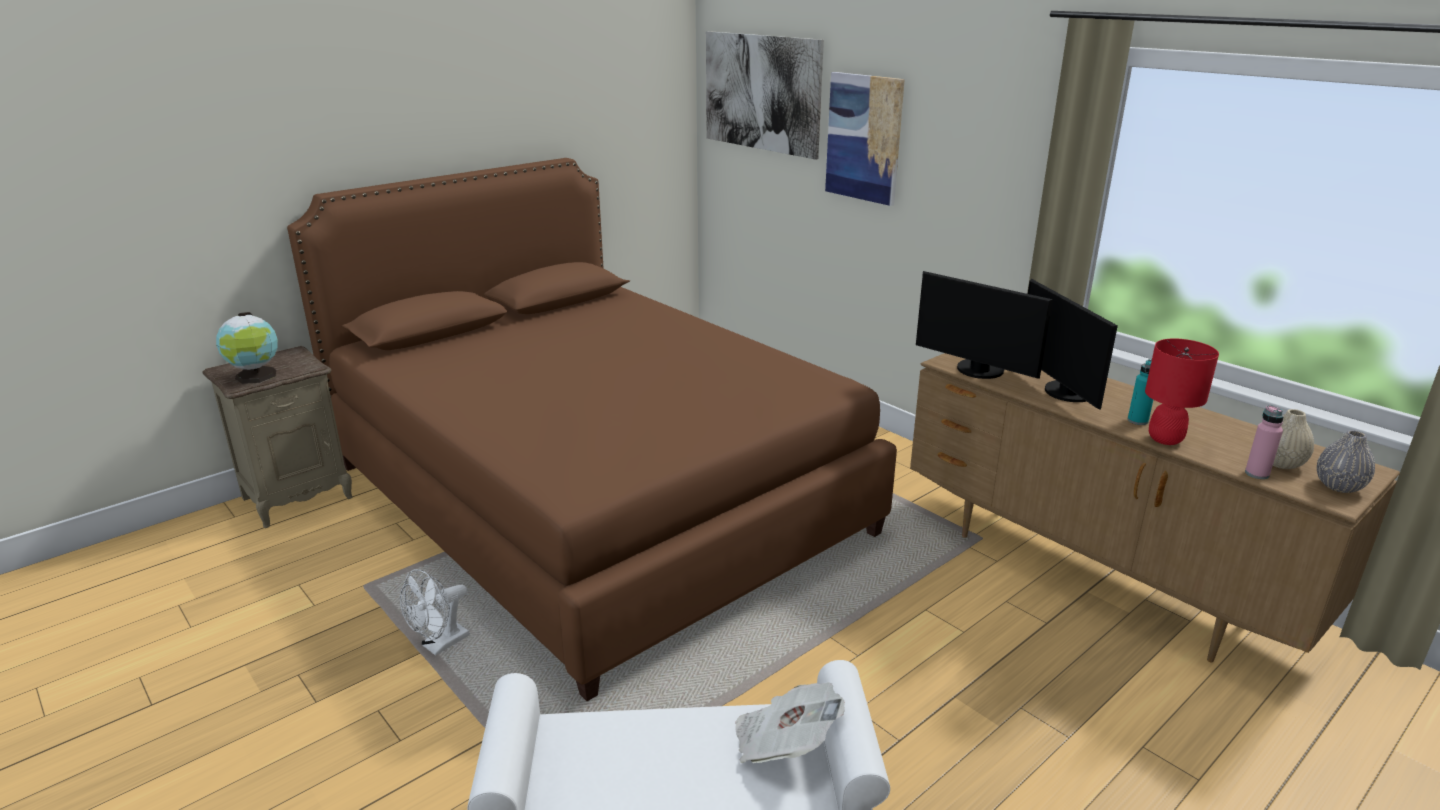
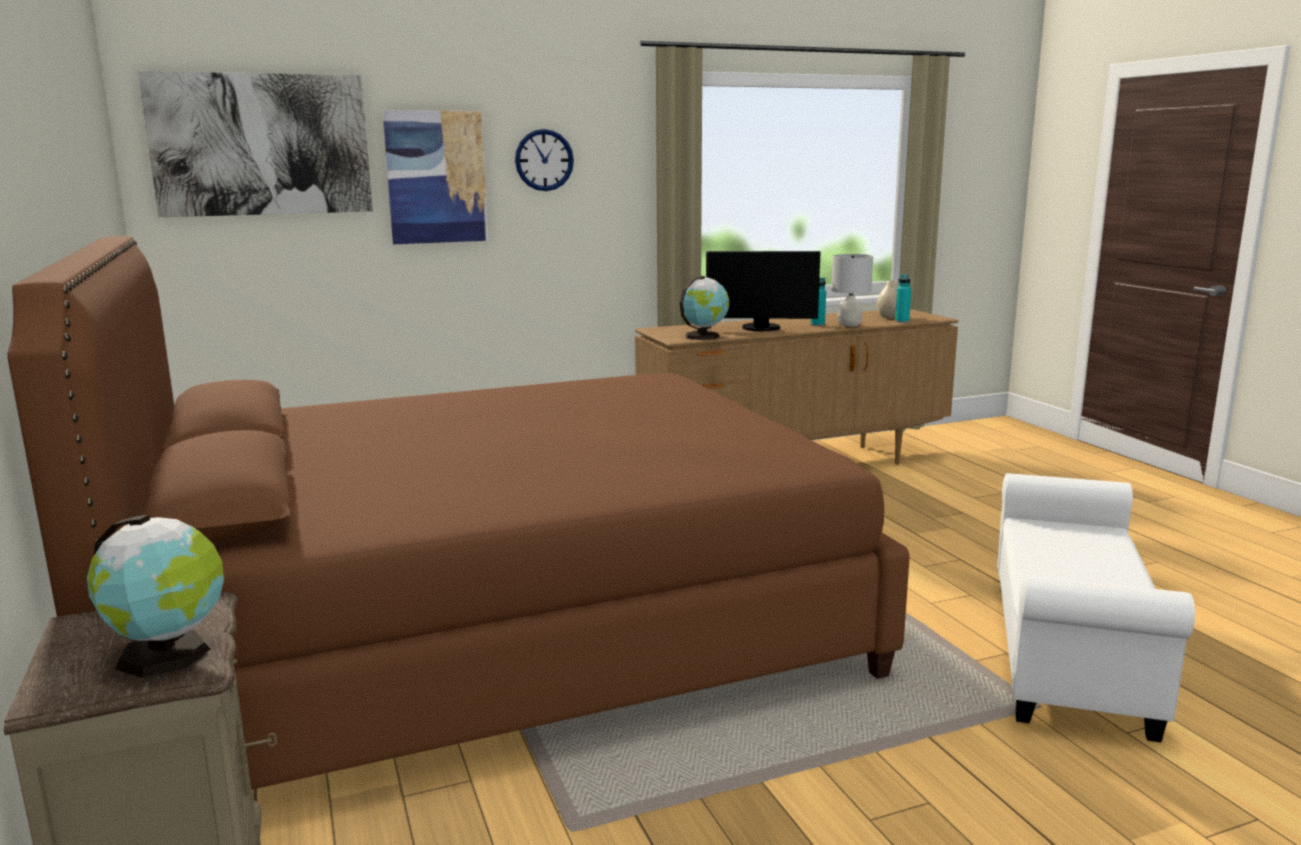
camera: 70 degrees left, 10 degrees down
white fan [400,569,470,656] -> none
newspaper [735,682,845,763] -> none
monitor [916,271,1053,379] -> globe [679,276,729,340]
red table lamp [1145,339,1219,445] -> grey table lamp [831,254,873,327]
pink bottle [1245,405,1284,479] -> turquoise bottle [895,275,911,323]
grey vase [1317,430,1375,493] -> none
none -> wall clock [515,129,574,191]

